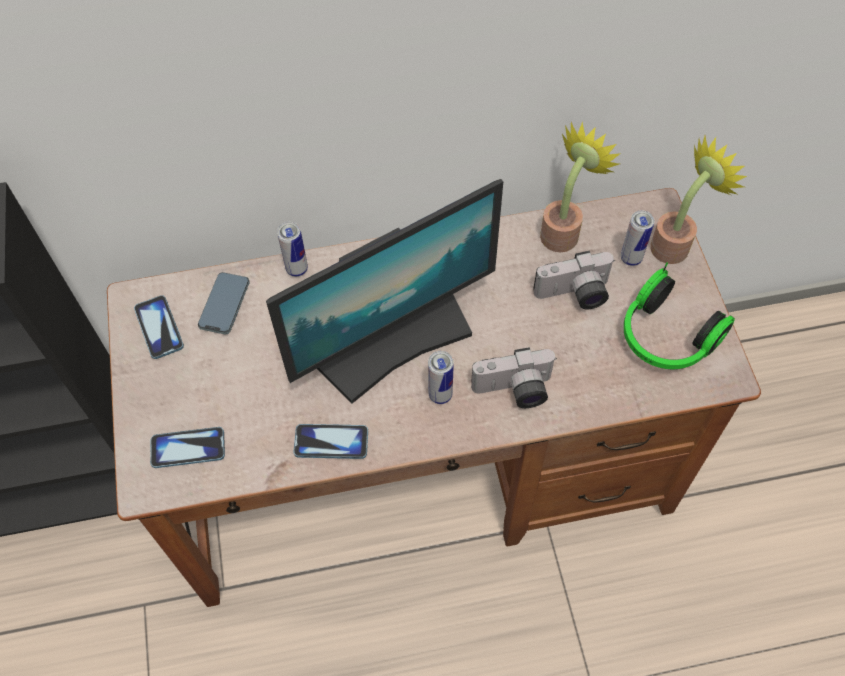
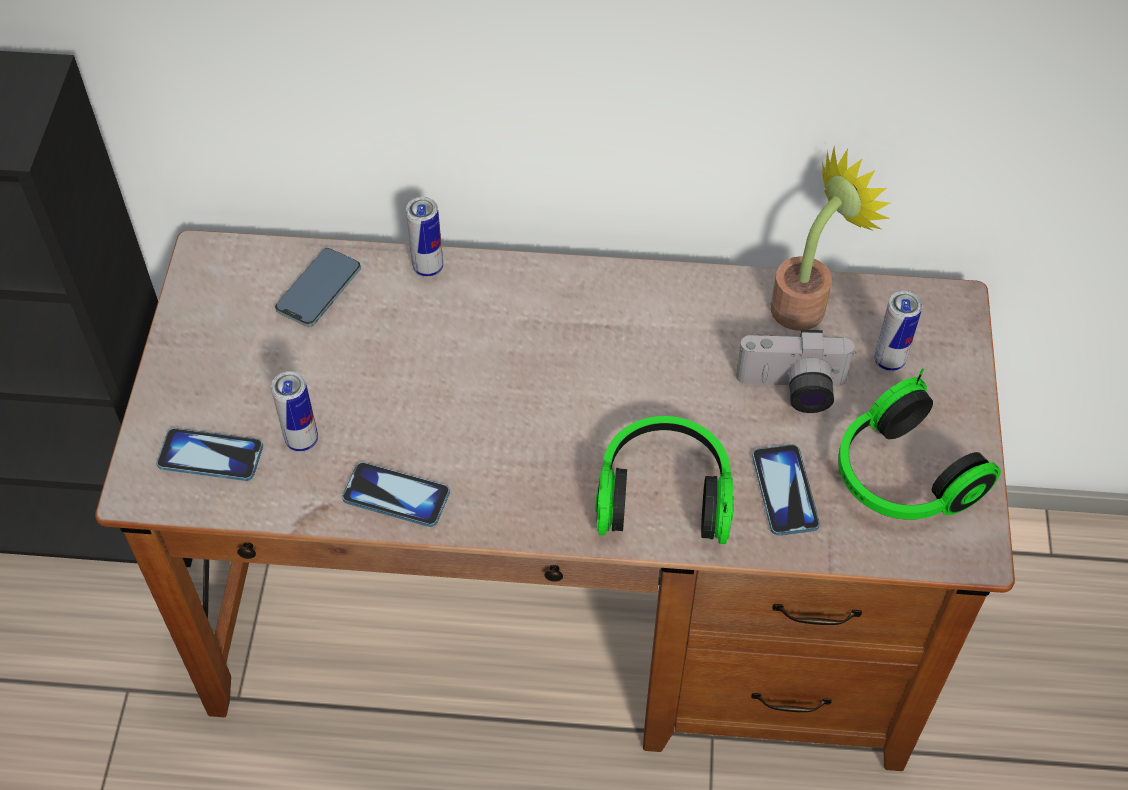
camera: 15 degrees right, 5 degrees down
phone [134,295,184,359] -> phone moved to [752,444,820,536]
monitor [266,179,503,403] -> none
can [428,351,454,404] -> can moved to [271,371,318,452]
camera [471,347,557,408] -> headphones [595,416,734,544]
potted plant [650,136,747,264] -> none

